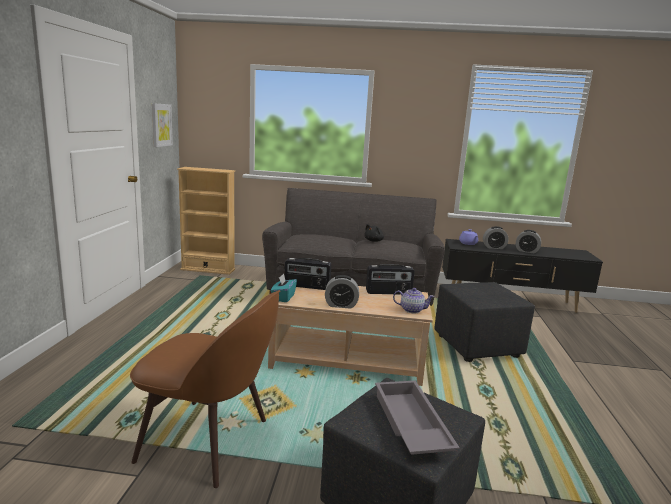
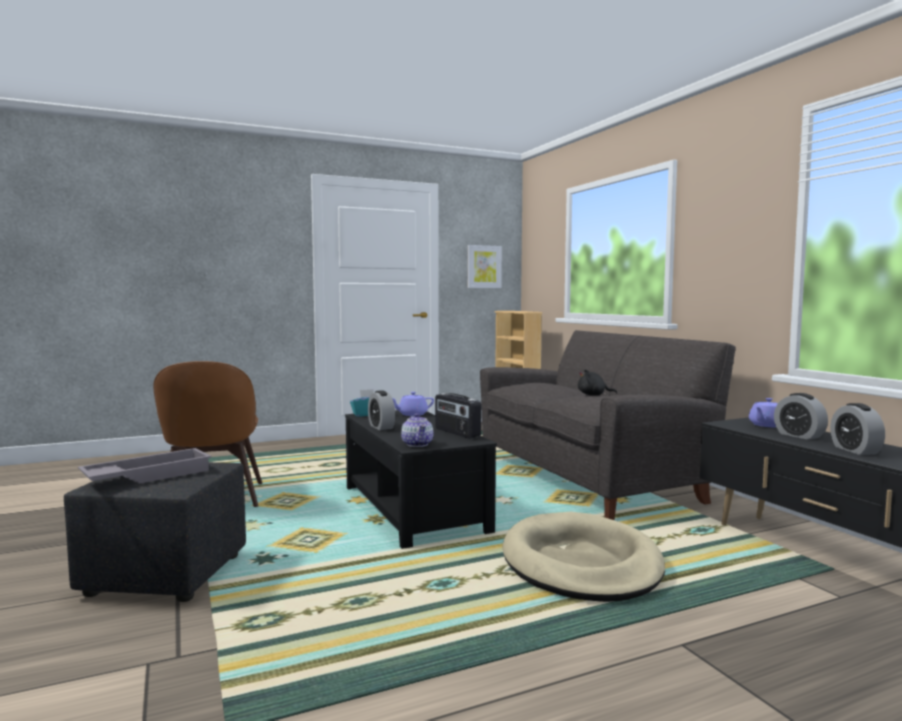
camera: 60 degrees right, 10 degrees down
beige coffee table [268,286,433,386] -> black coffee table [345,410,497,549]
radio [284,258,331,290] -> purple teapot [392,392,434,416]
black ottoman [435,282,535,362] -> beige dog bed [503,512,665,602]

